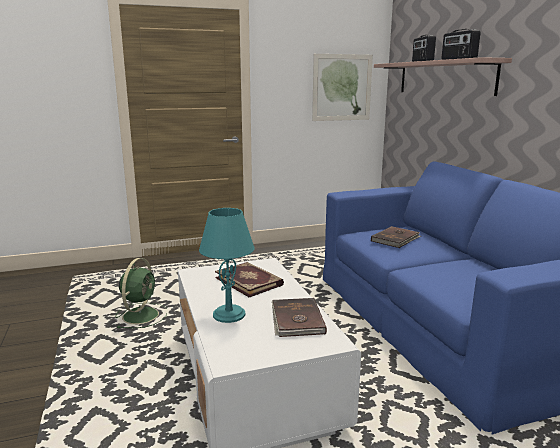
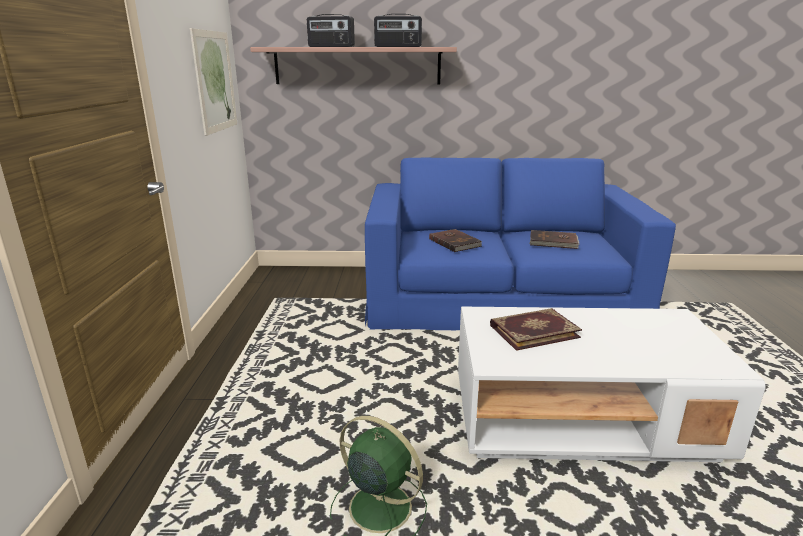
camera: 70 degrees left, 5 degrees up
turquoise table lamp [199,208,255,323] -> none
brown book [272,298,327,337] -> brown book moved to [530,230,580,249]

